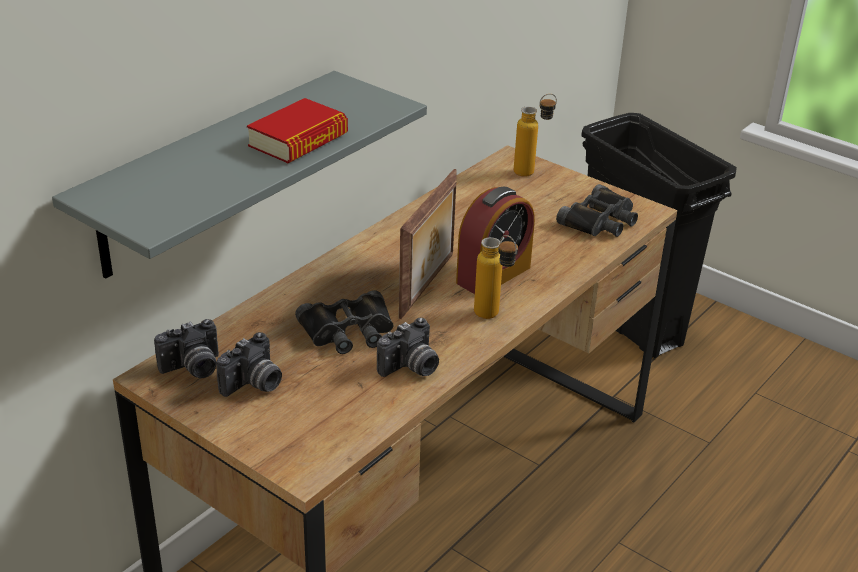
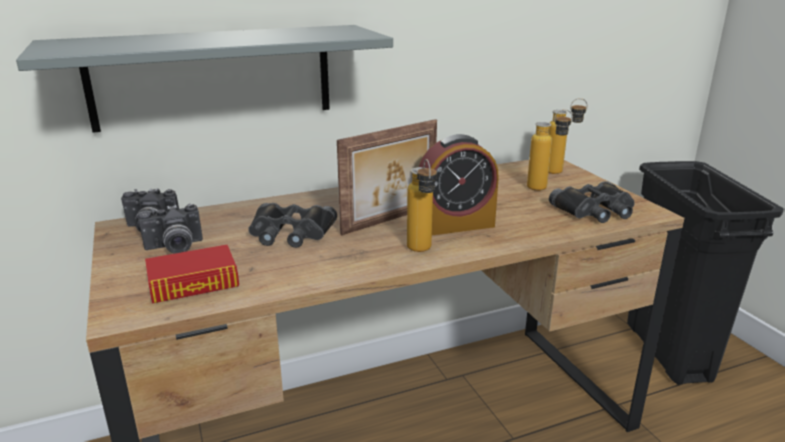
camera: 30 degrees right, 10 degrees down
book [247,98,348,163] -> book moved to [145,245,239,304]
camera [377,318,439,377] -> none
none -> bottle [527,109,573,191]

